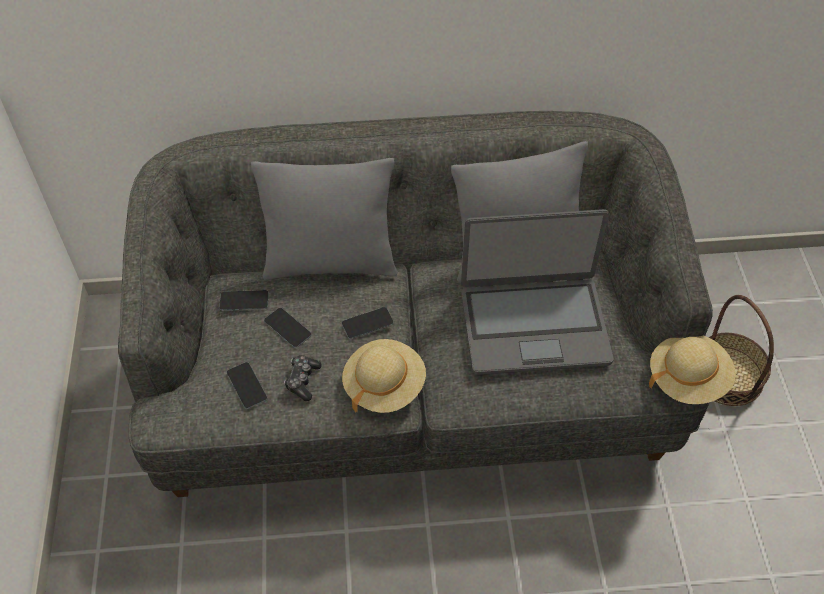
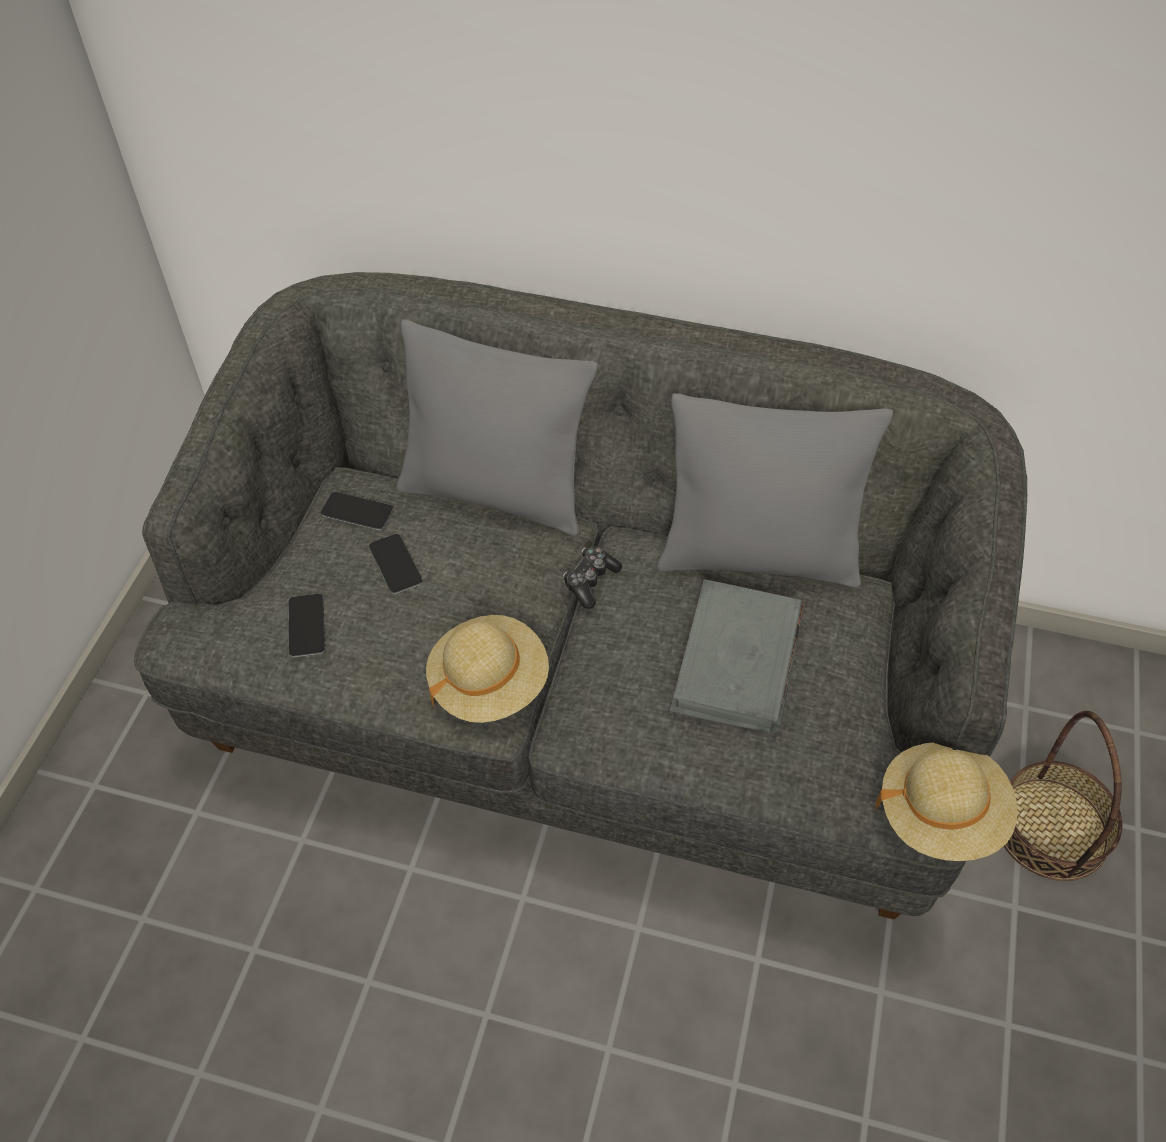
camera: 20 degrees right, 0 degrees up
game controller [284,355,322,401] -> game controller moved to [563,546,622,609]
phone [342,307,394,339] -> none
laptop [461,209,613,375] -> grey book [670,579,804,734]

